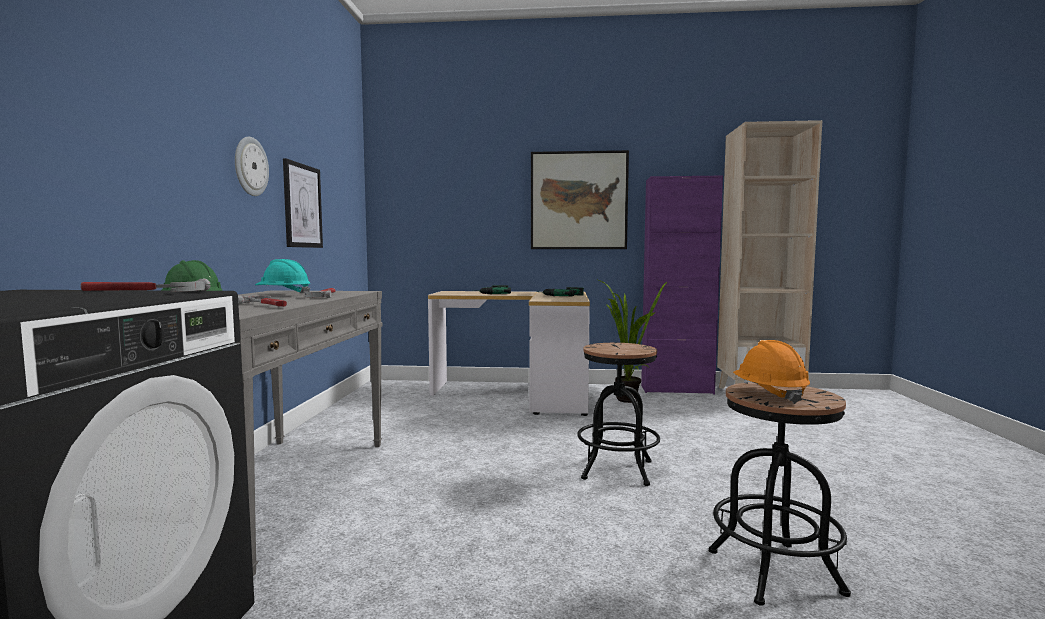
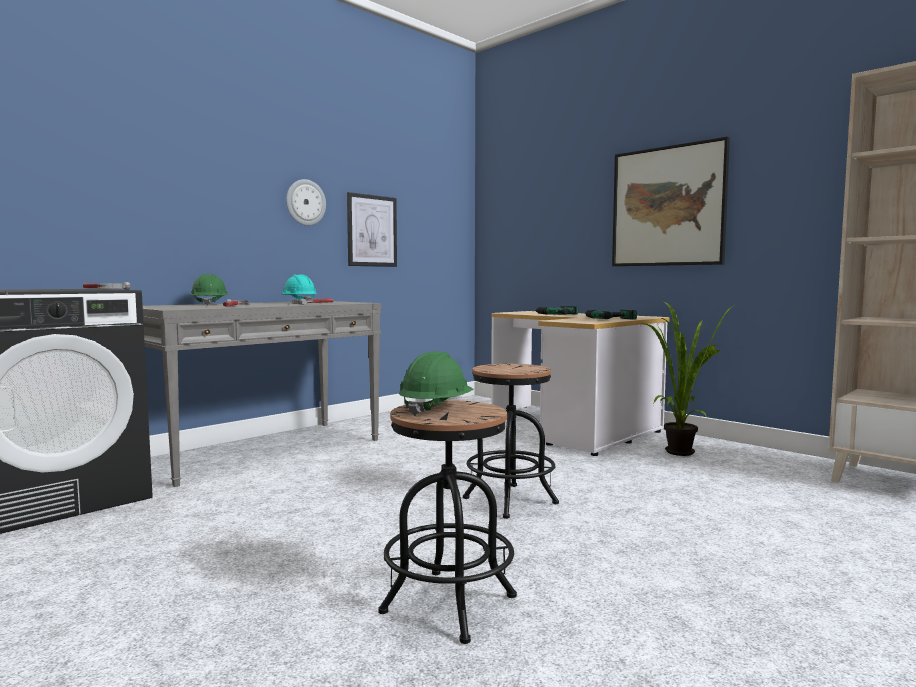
camera: 40 degrees right, 0 degrees up
purple cabinet [641,175,723,394] -> none
orange hard hat [733,340,810,404] -> green hard hat [399,351,474,417]

